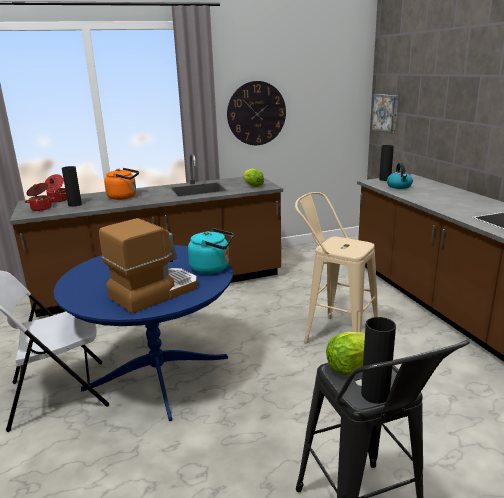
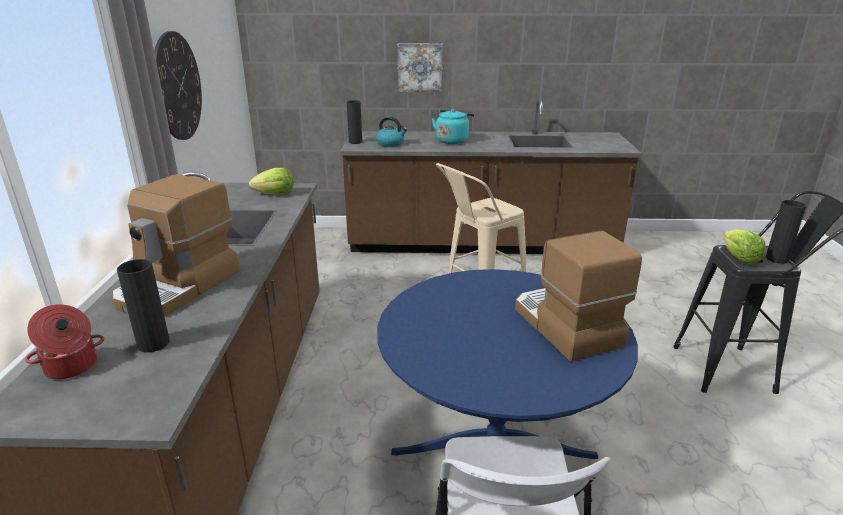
camera: 70 degrees left, 5 degrees up
cooking pot [24,183,55,211] -> none
orange kettle [104,168,139,200] -> coffee machine [112,174,239,317]
turquoise kettle [188,228,234,274] -> turquoise kettle moved to [432,109,474,144]
picture [372,94,398,134] -> picture moved to [397,43,443,92]

